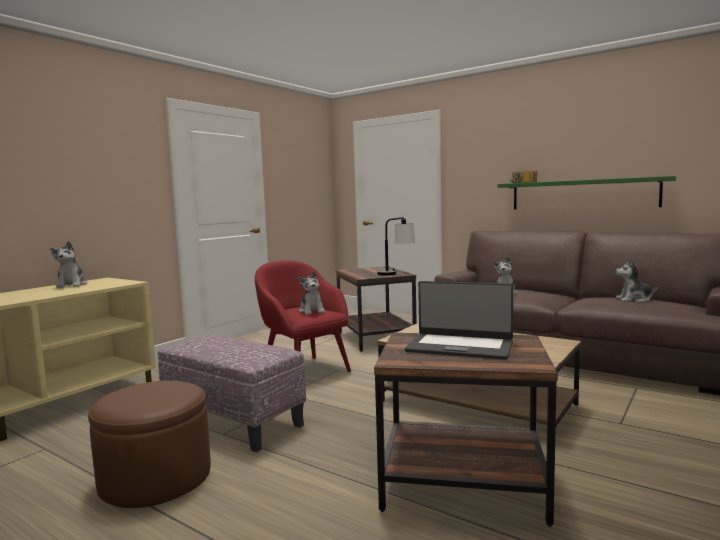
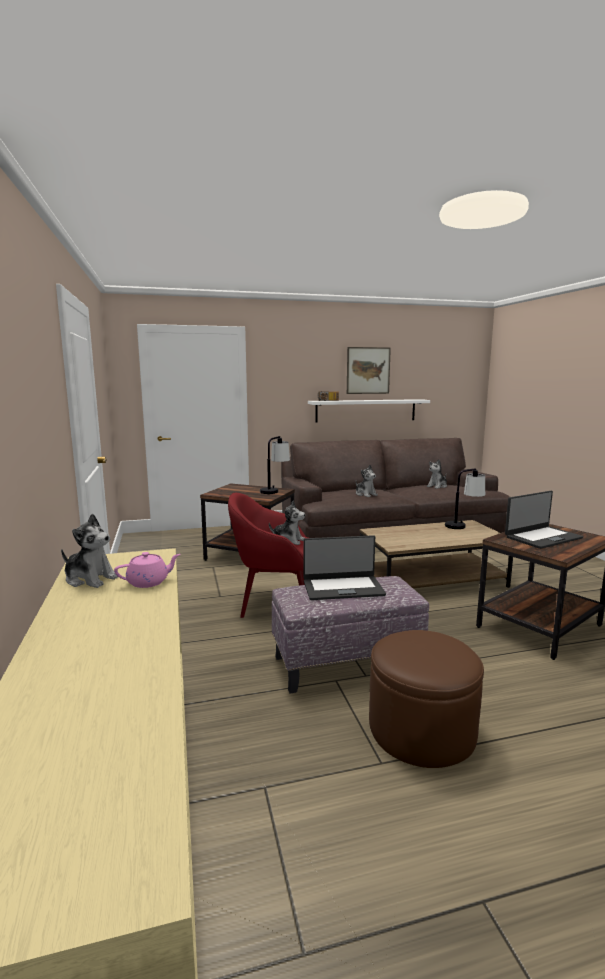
camera: 50 degrees left, 5 degrees up
green shelf [498,176,676,210] -> white shelf [308,399,430,423]
none -> pink teapot [114,552,181,588]
none -> laptop [303,535,386,600]
none -> picture [347,347,391,394]
none -> table lamp [445,468,485,529]

